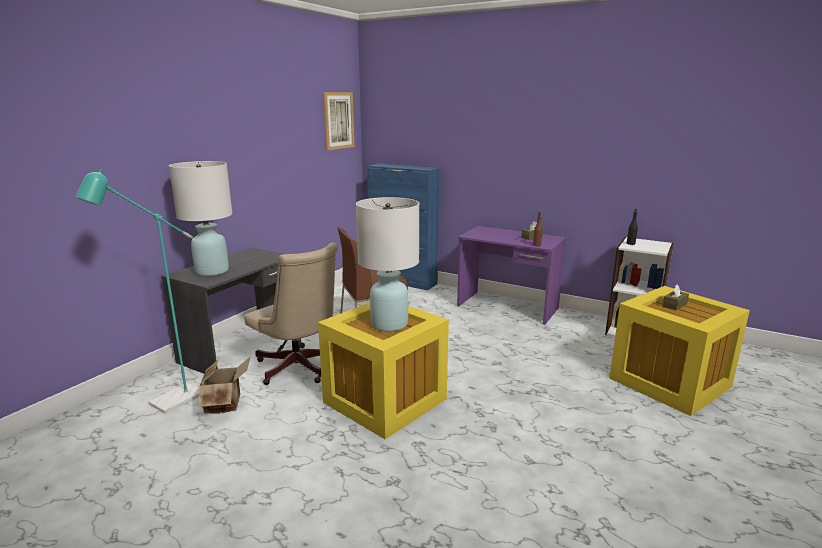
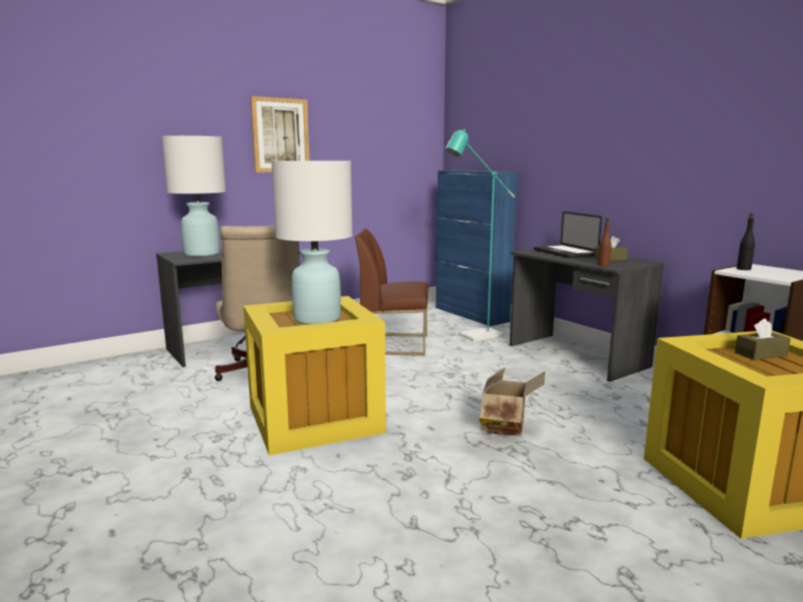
camera: 25 degrees right, 5 degrees down
turquoise floor lamp [75,169,200,414] -> turquoise floor lamp moved to [445,129,515,342]
cardboard box [198,356,251,414] -> cardboard box moved to [480,367,545,436]
picture [323,92,355,150] -> picture moved to [250,96,310,173]
purple desk [457,226,566,325] -> grey desk [510,249,664,382]
none -> laptop [534,211,602,258]

